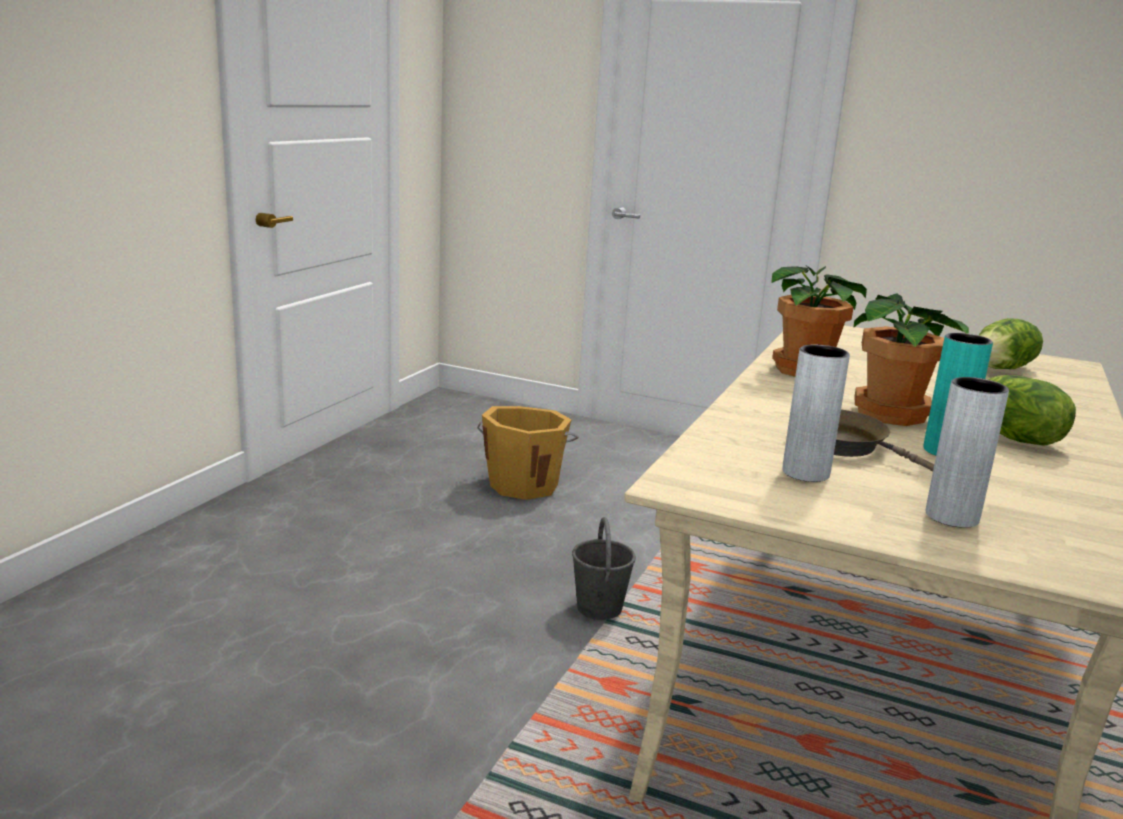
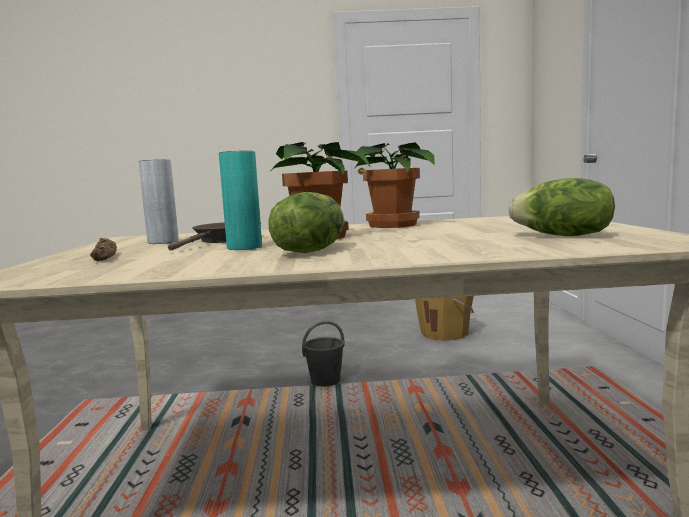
camera: 65 degrees right, 10 degrees down
grey vase [925,377,1009,528] -> bread [90,238,117,261]

